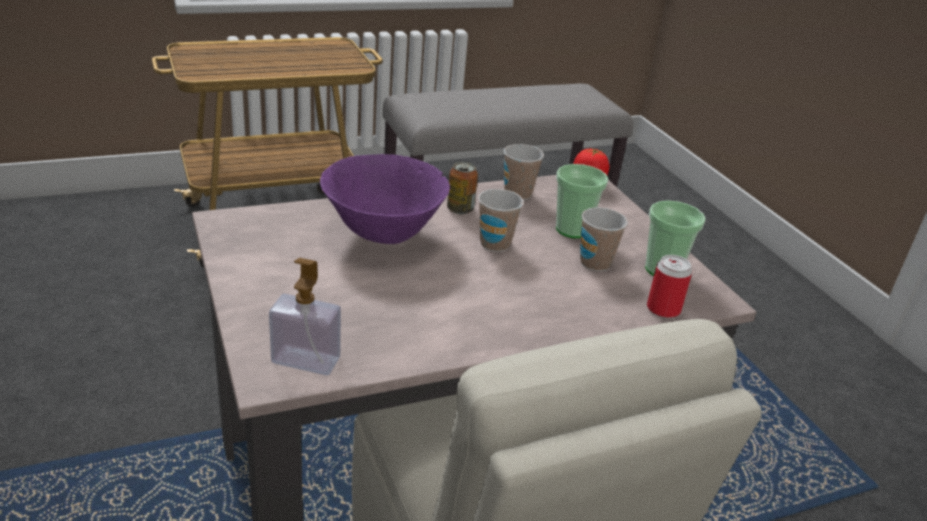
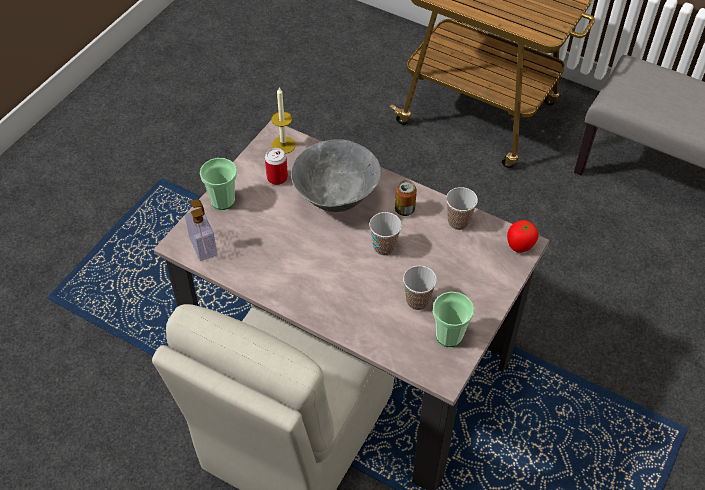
camera: 55 degrees right, 20 degrees up
purple bowl [320,154,450,244] -> grey bowl [291,139,381,212]
cup [556,164,608,238] -> cup moved to [200,158,237,210]
can [647,255,692,318] -> can moved to [265,148,288,185]
none -> candle [271,88,296,154]

